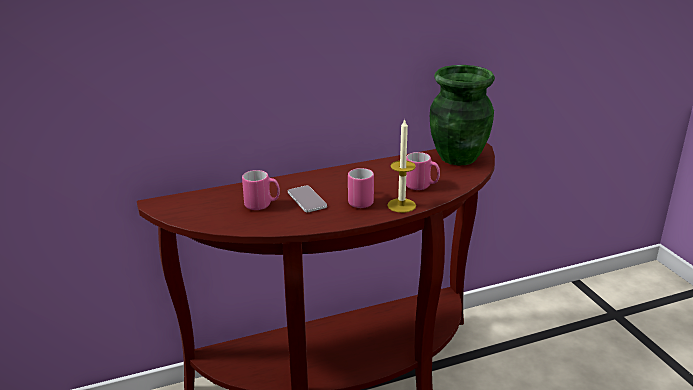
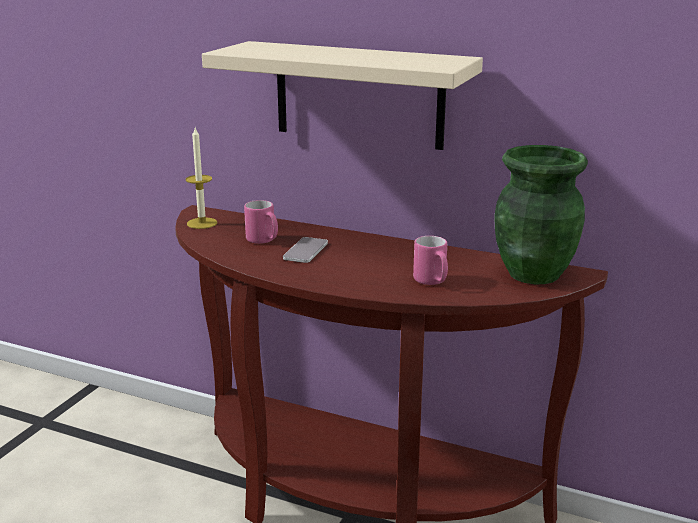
camera: 45 degrees right, 5 degrees down
pink mug [348,168,374,208] -> none
candle [387,118,416,213] -> candle moved to [186,128,217,229]
none -> beige shelf [202,41,483,150]

